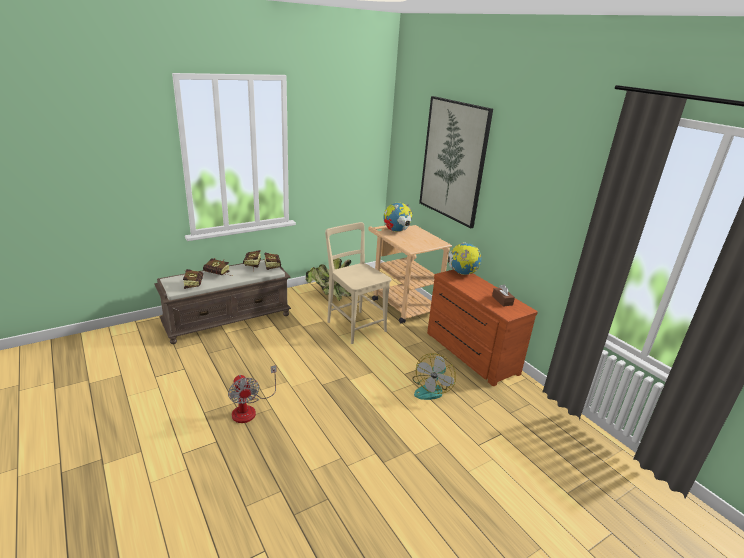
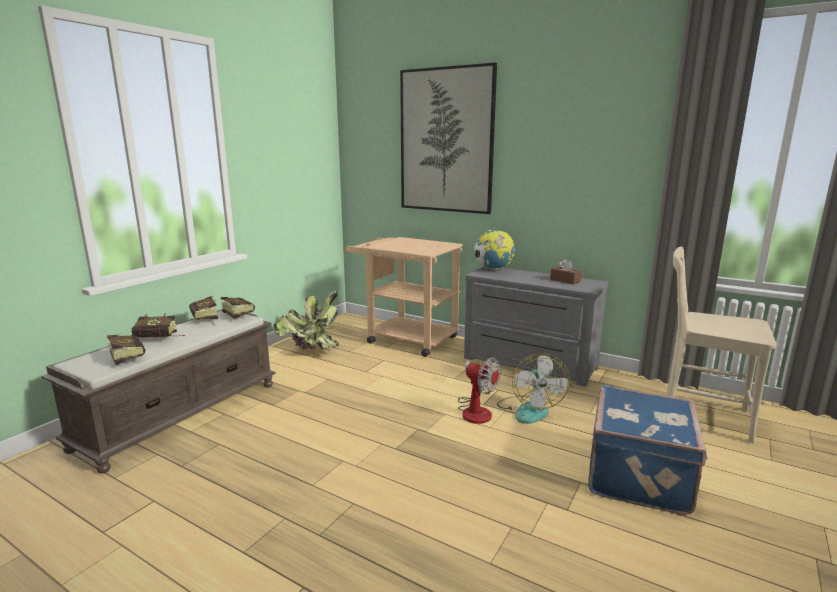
camera: 25 degrees left, 10 degrees down
fan [228,365,277,423] -> fan moved to [458,357,501,424]
beige chair [325,222,392,344] -> beige chair moved to [667,246,777,444]
globe [384,203,413,232] -> none
brown dresser [427,269,538,387] -> grey dresser [464,267,608,387]
none -> blue suitcase [588,385,708,515]

